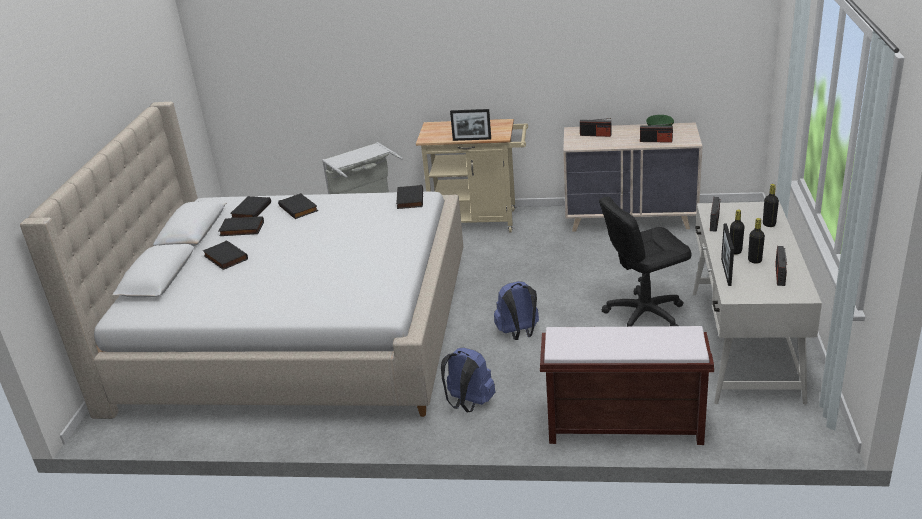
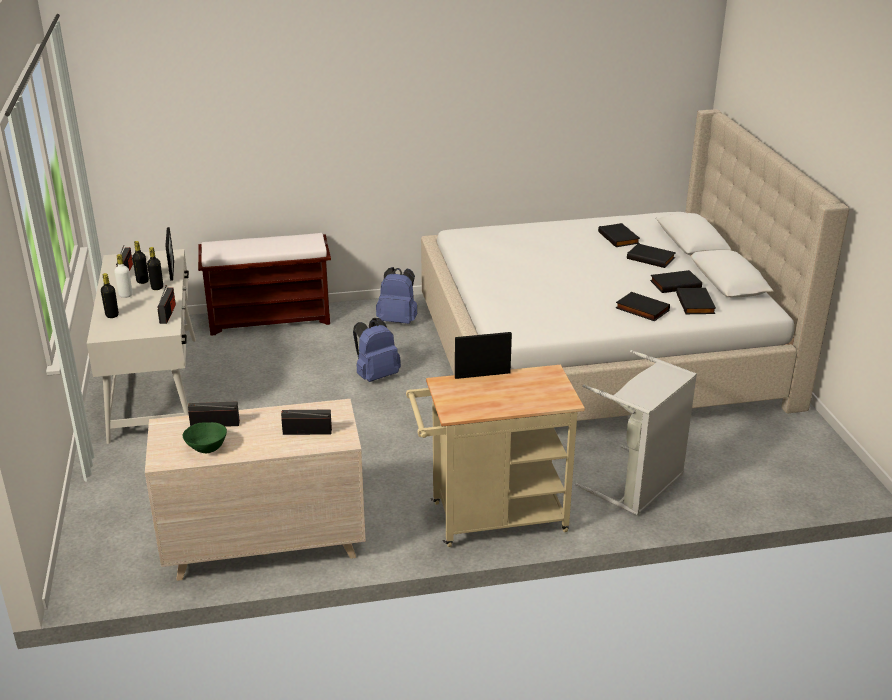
camera: 160 degrees right, 0 degrees up
black book [396,185,423,209] -> black book moved to [598,223,640,247]
black office chair [599,196,692,327] -> none
none -> white bottle [114,254,133,298]

